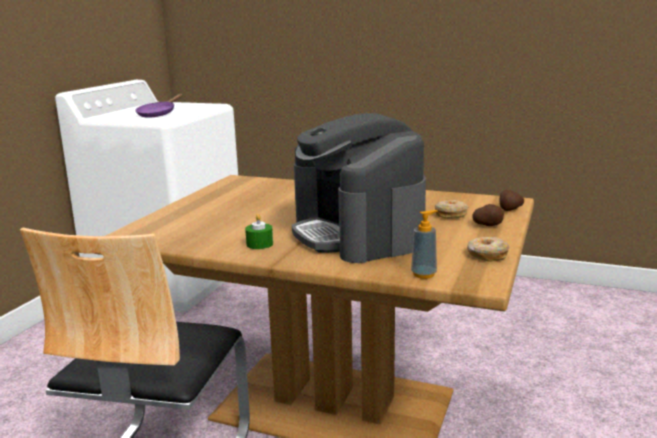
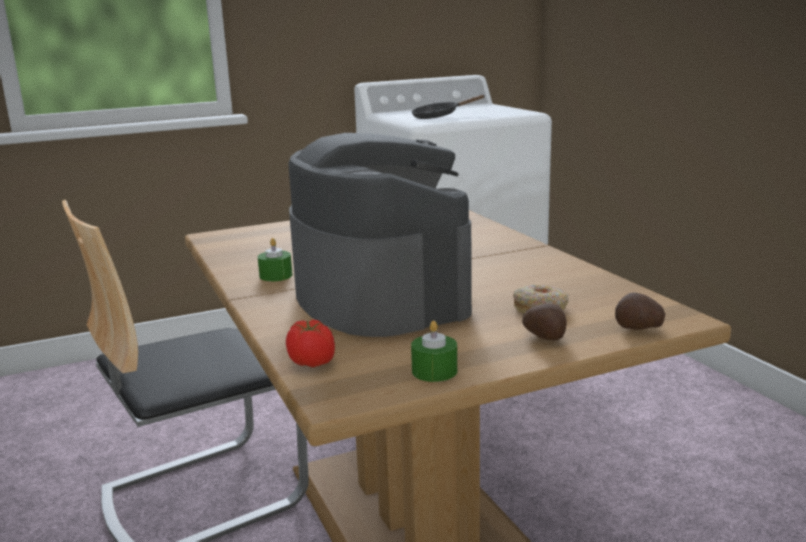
camera: 45 degrees right, 0 degrees up
purple frying pan [135,94,183,118] -> black frying pan [411,95,485,119]
coffee machine [292,113,426,263] -> coffee machine turned 135 degrees clockwise [289,133,472,337]
soap dispenser [411,210,438,279] -> tomato [286,319,335,368]
donut [467,237,510,262] -> green candle [411,321,457,382]

